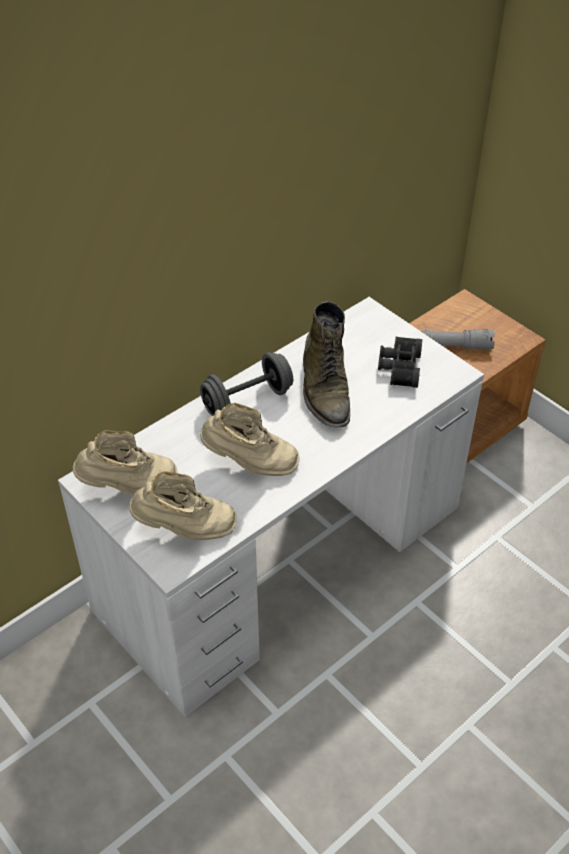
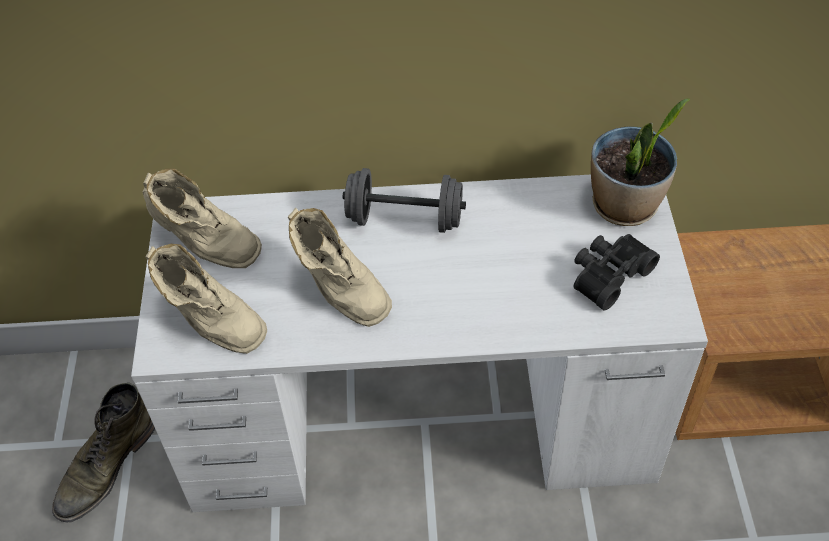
camera: 40 degrees right, 5 degrees up
green boot [303,301,350,428] -> green boot moved to [52,383,155,523]
grey flashlight [422,329,495,350] -> none
none -> potted plant [591,99,690,226]

